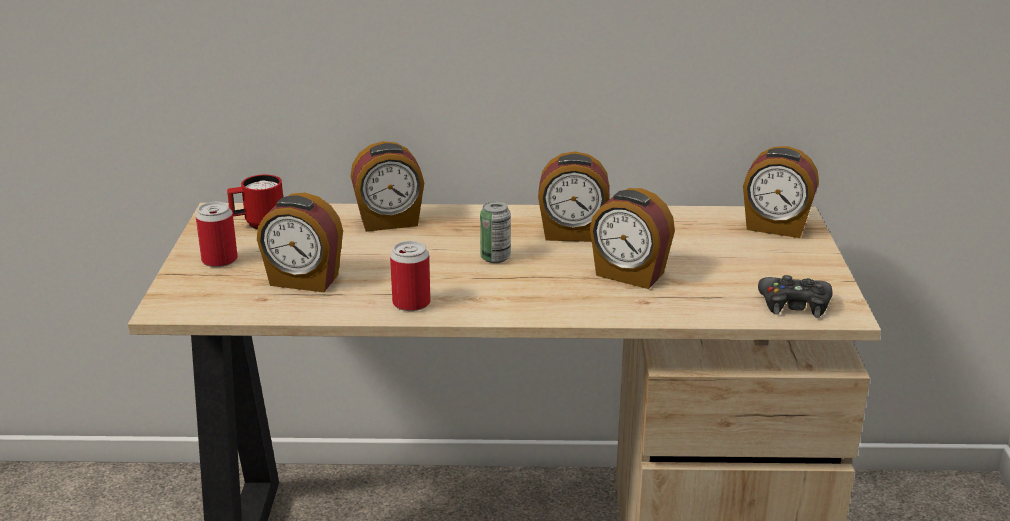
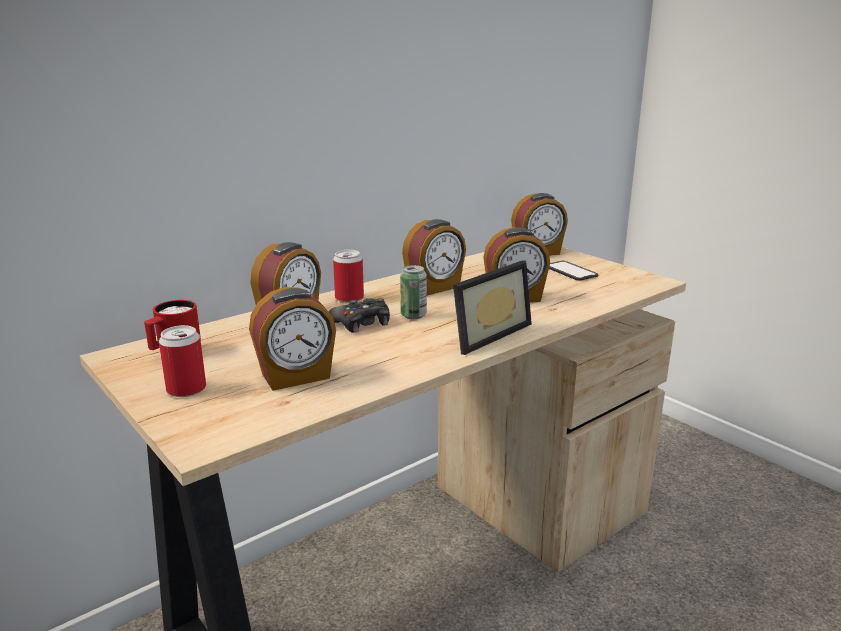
camera: 40 degrees left, 5 degrees down
can [390,241,431,311] -> can moved to [333,250,364,303]
black game controller [758,275,833,317] -> black game controller moved to [328,298,390,333]
none -> picture frame [453,260,532,355]
none -> phone [549,261,598,281]

